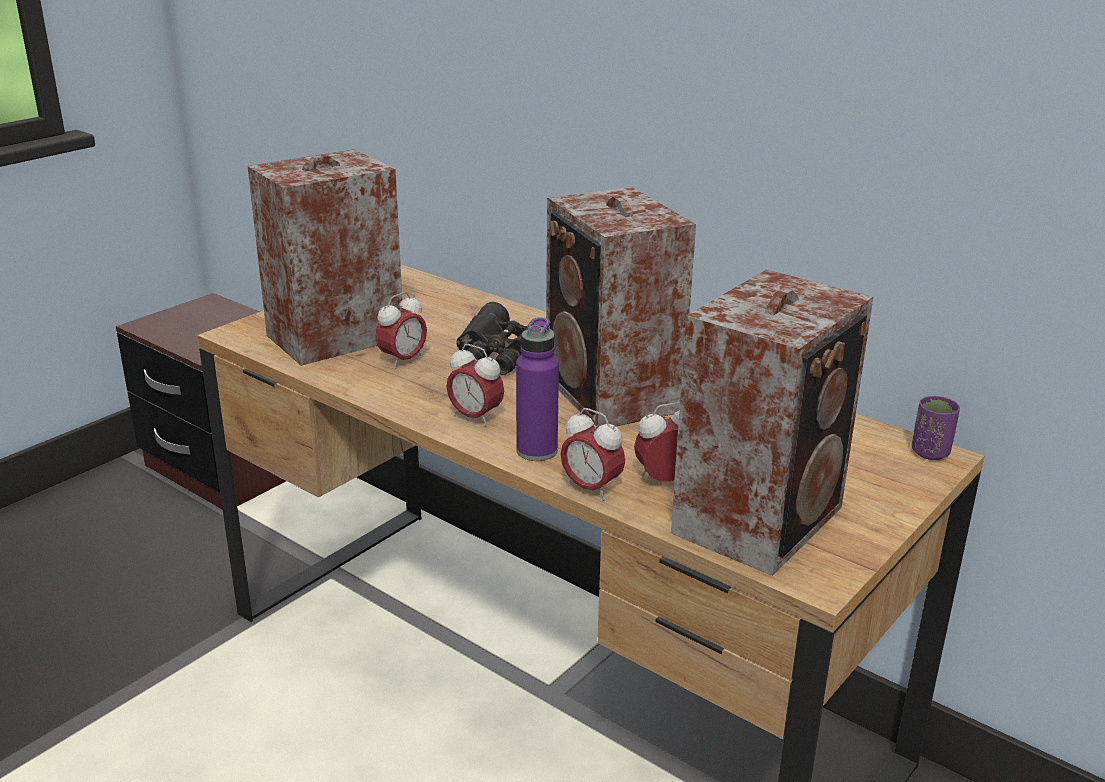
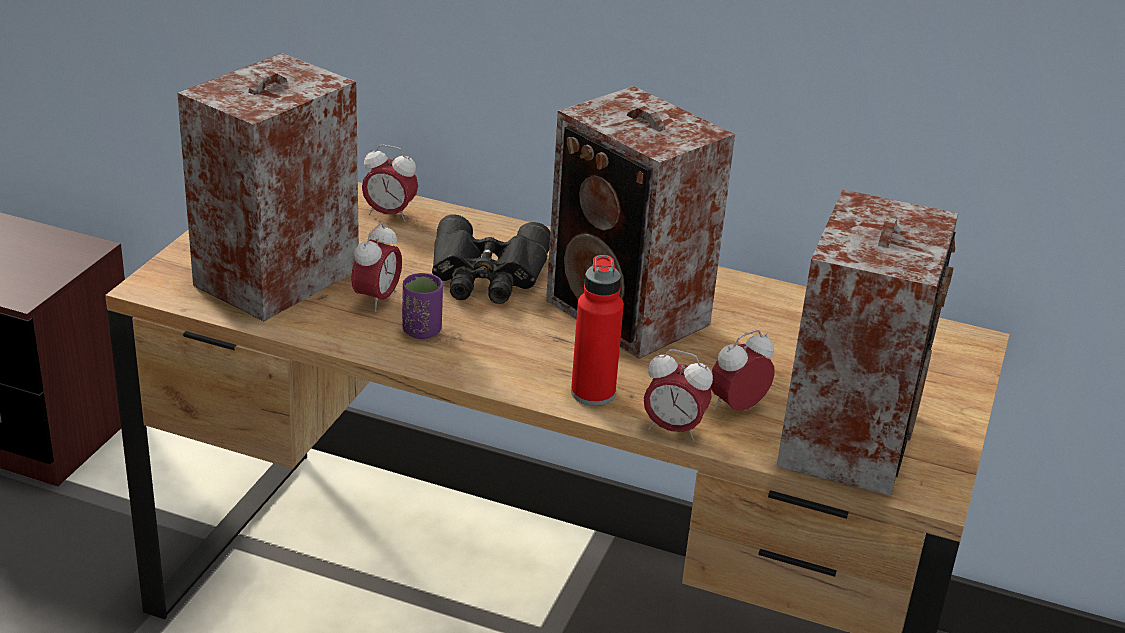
camera: 20 degrees left, 5 degrees up
alarm clock [446,344,504,427] -> alarm clock moved to [362,145,418,222]
purple bottle [516,317,559,461] -> red bottle [571,255,624,406]
purple cup [912,396,960,460] -> purple cup moved to [402,273,443,339]

